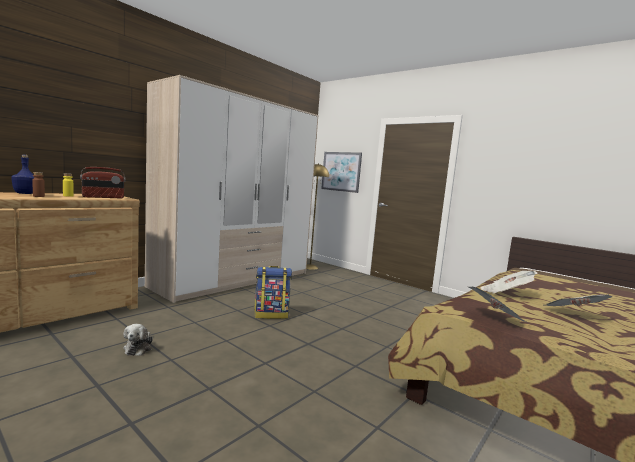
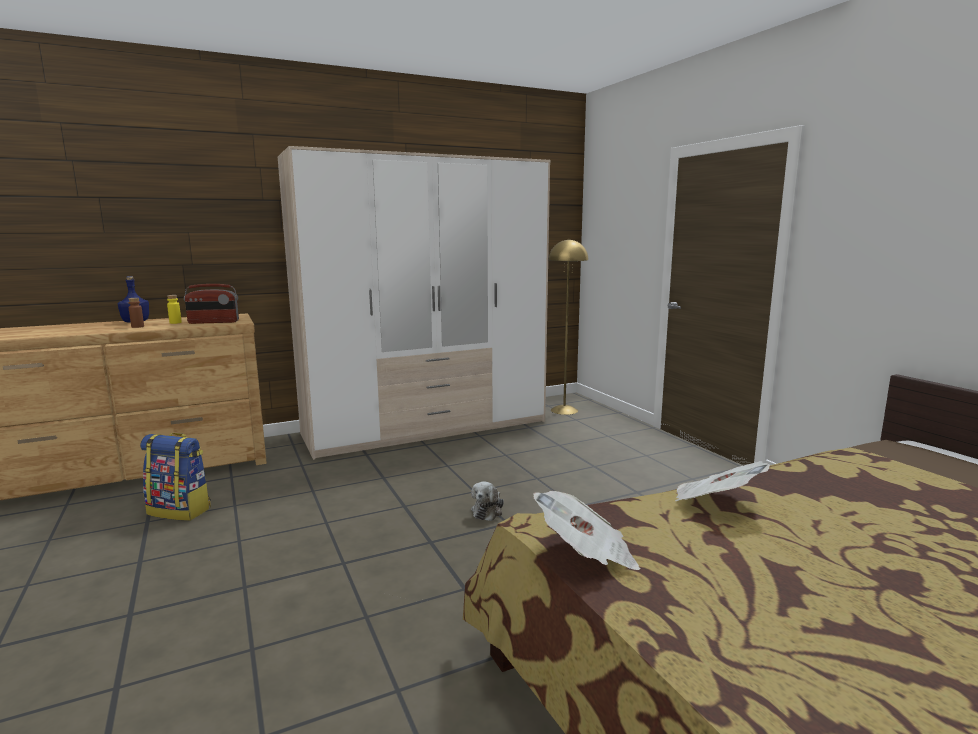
camera: 25 degrees right, 5 degrees up
plush toy [124,324,153,356] -> plush toy moved to [471,481,504,521]
backpack [254,266,292,319] -> backpack moved to [140,433,211,521]
picture [321,152,362,193] -> none
newspaper [544,295,613,306] -> none

